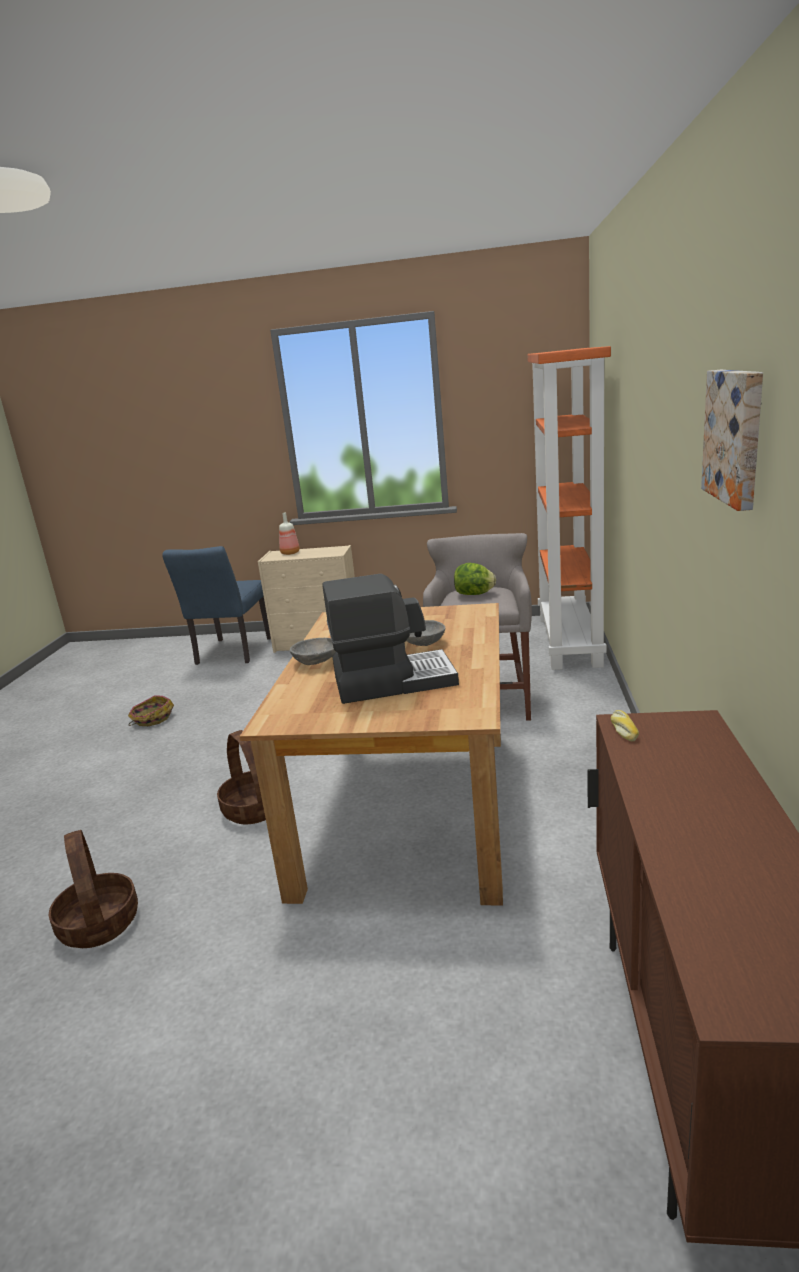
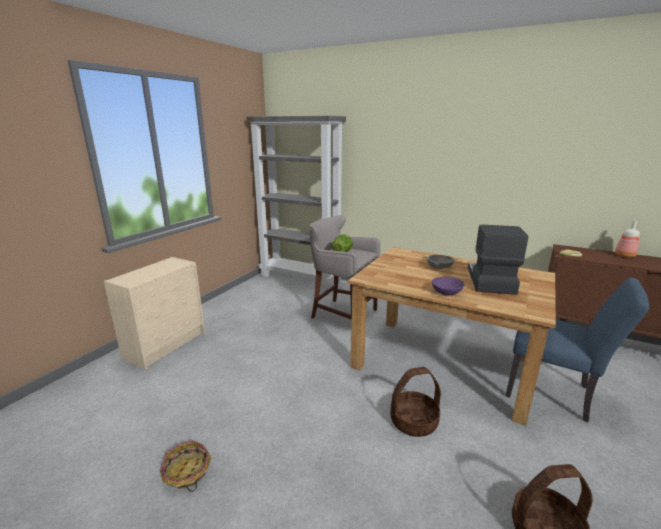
camera: 70 degrees left, 0 degrees up
blue chair [162,546,271,665] -> blue chair moved to [505,277,650,422]
bottle [279,513,300,555] -> bottle moved to [615,220,640,258]
grey bowl [290,638,336,665] -> purple bowl [432,277,465,296]
orange bookcase [527,346,611,670] -> grey bookcase [246,116,346,291]
picture [701,370,763,511] -> none

